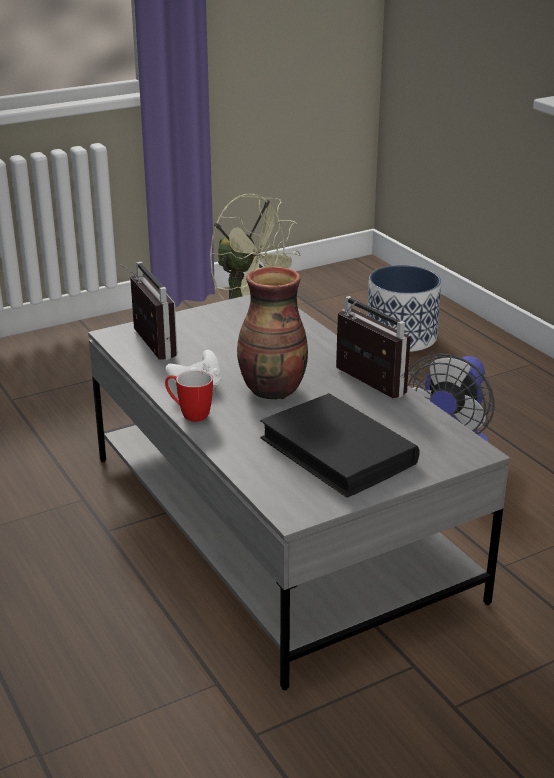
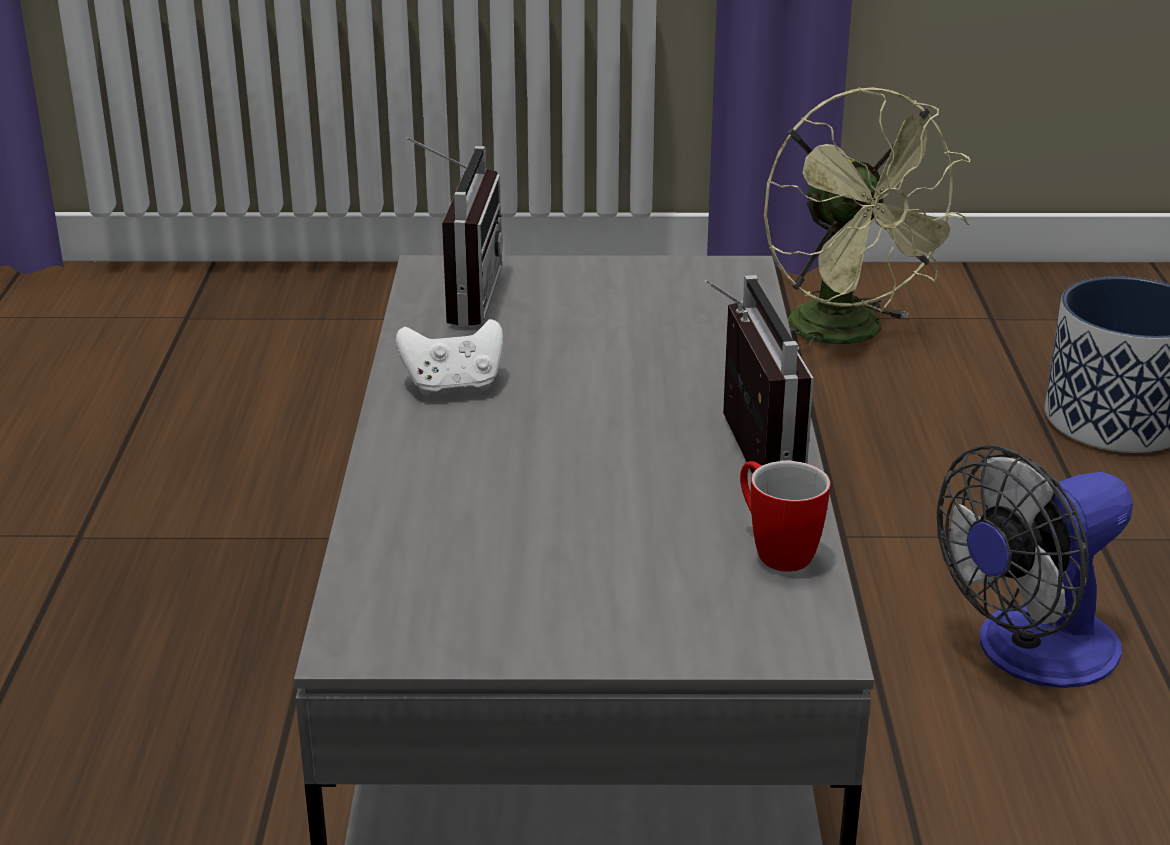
camera: 30 degrees right, 0 degrees up
mug [165,370,213,422] -> mug moved to [740,461,831,572]
vase [237,267,308,400] -> none
black book [260,393,420,498] -> none

